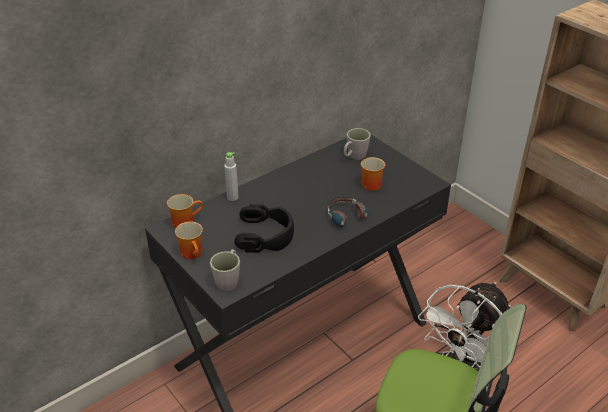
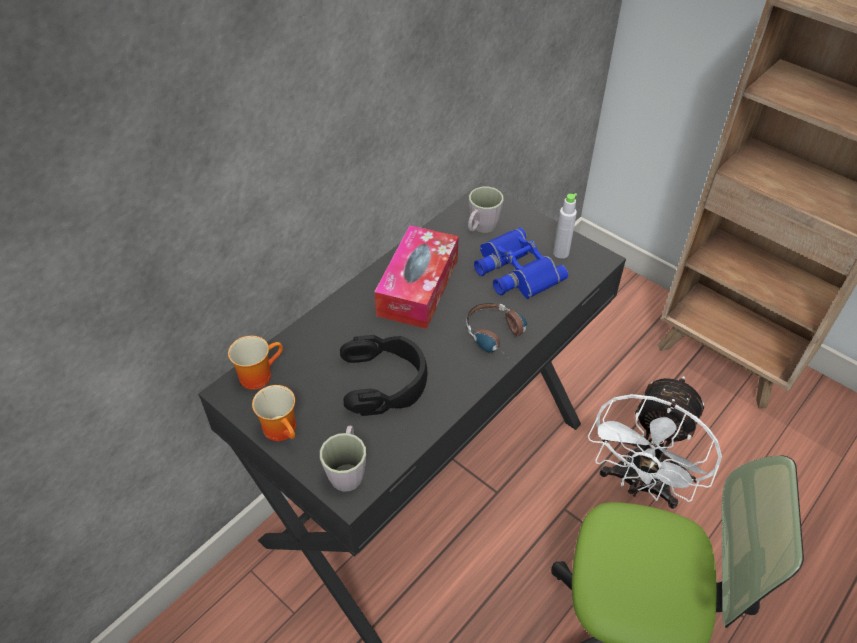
camera: 10 degrees left, 10 degrees up
grey bottle [224,152,239,201] -> grey bottle moved to [553,193,577,259]
mug [361,157,385,191] -> blue binoculars [474,227,568,299]
none -> tissue box [374,225,459,329]

